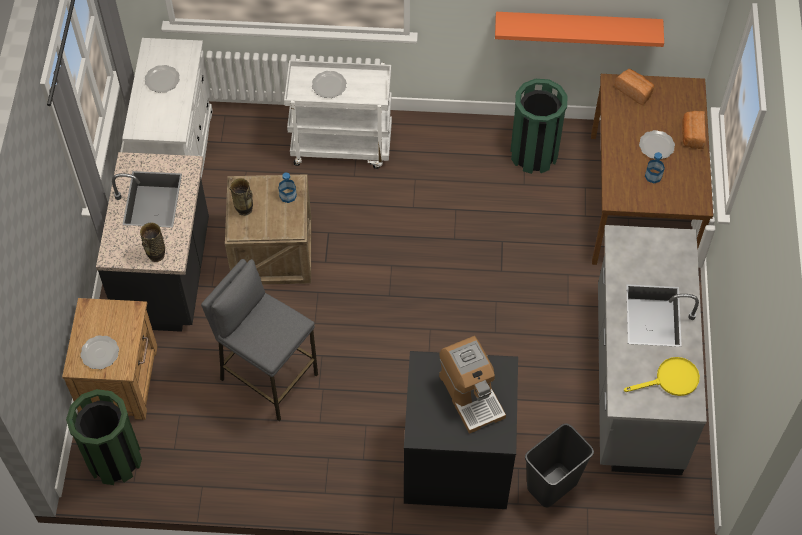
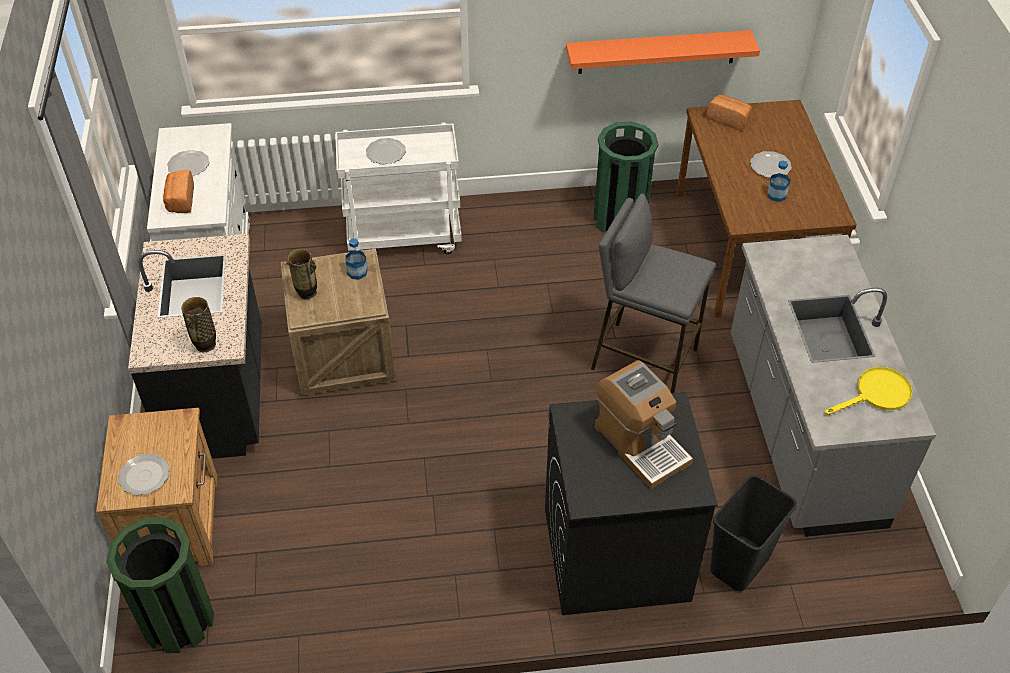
camera: 10 degrees left, 10 degrees down
grey stool [201,259,318,421] -> grey stool moved to [591,193,716,393]
bread [682,111,706,149] -> bread moved to [163,170,194,213]

